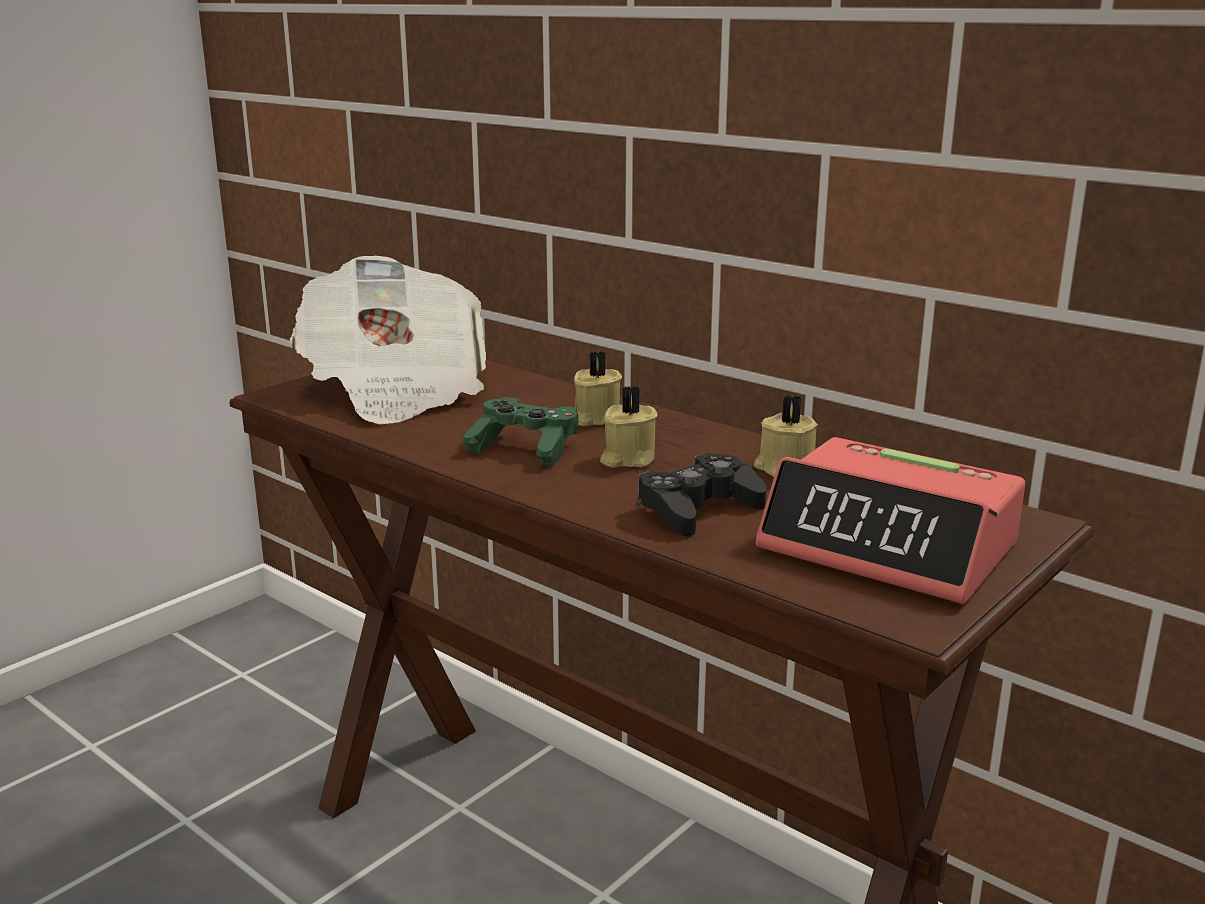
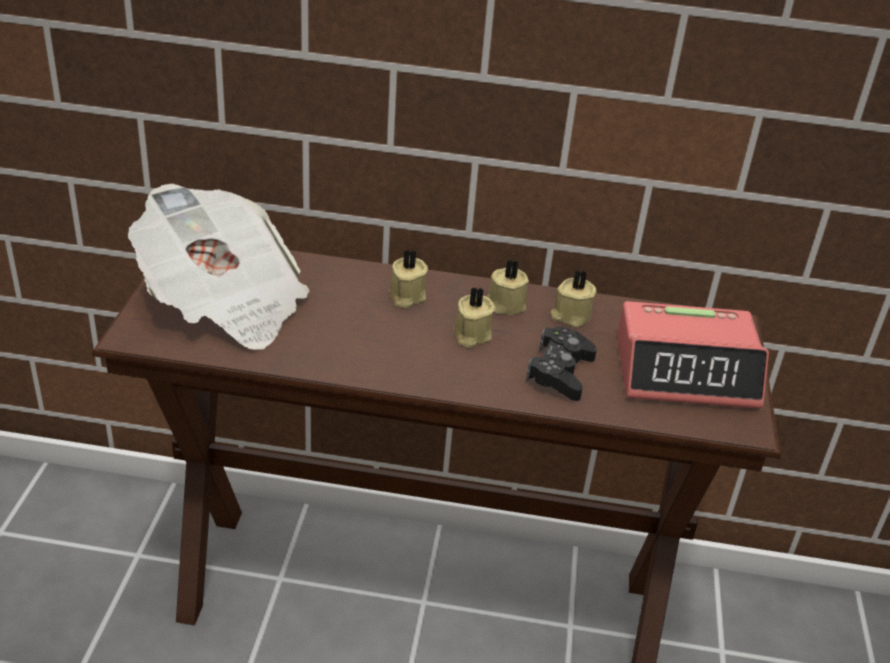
camera: 35 degrees left, 15 degrees up
green game controller [462,397,579,467] -> none
none -> beige candle [486,260,529,315]

